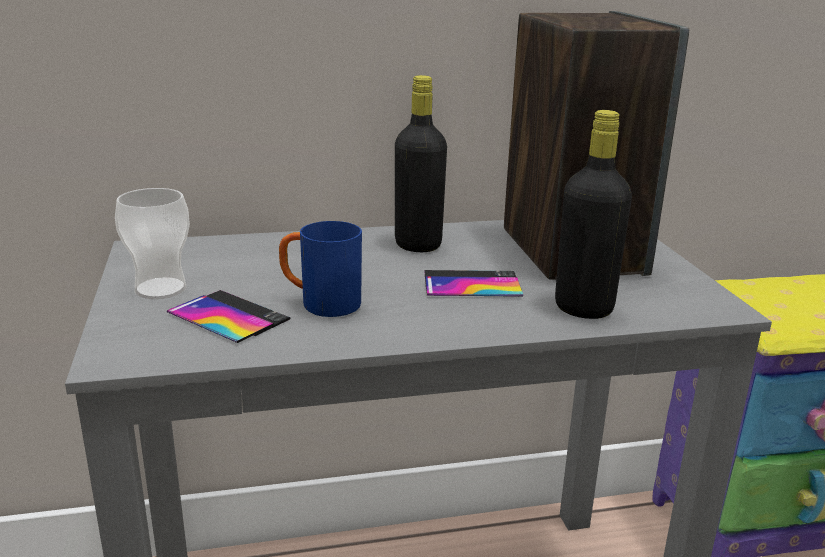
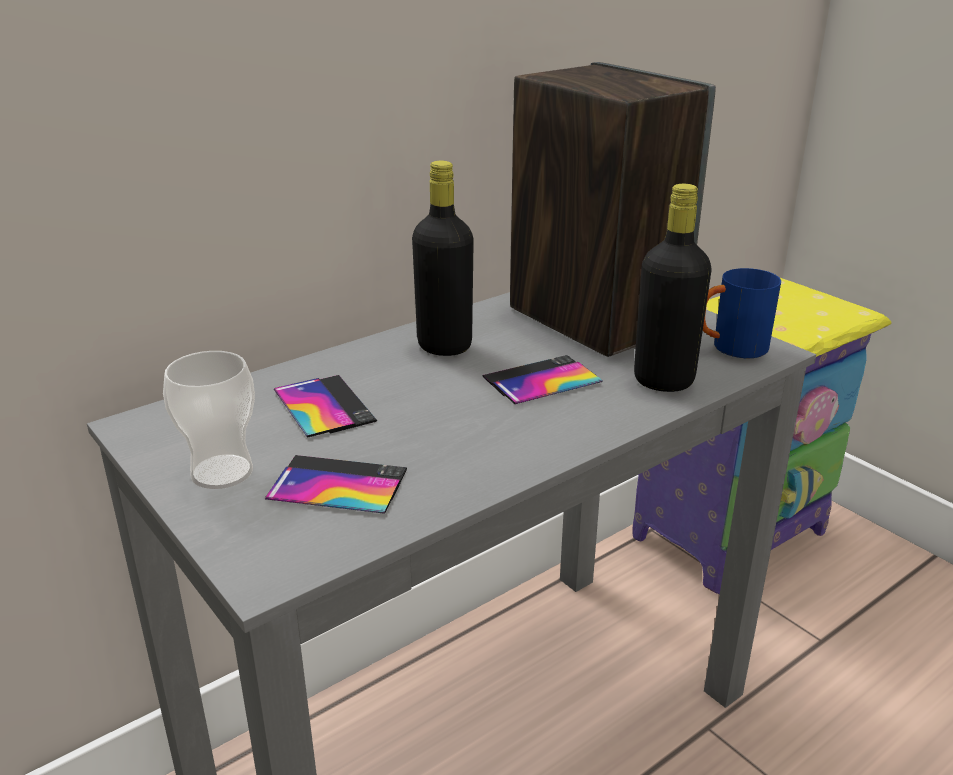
camera: 25 degrees left, 5 degrees up
blue mug [279,221,362,317] -> blue mug moved to [703,268,781,358]
none -> phone [274,375,377,437]

